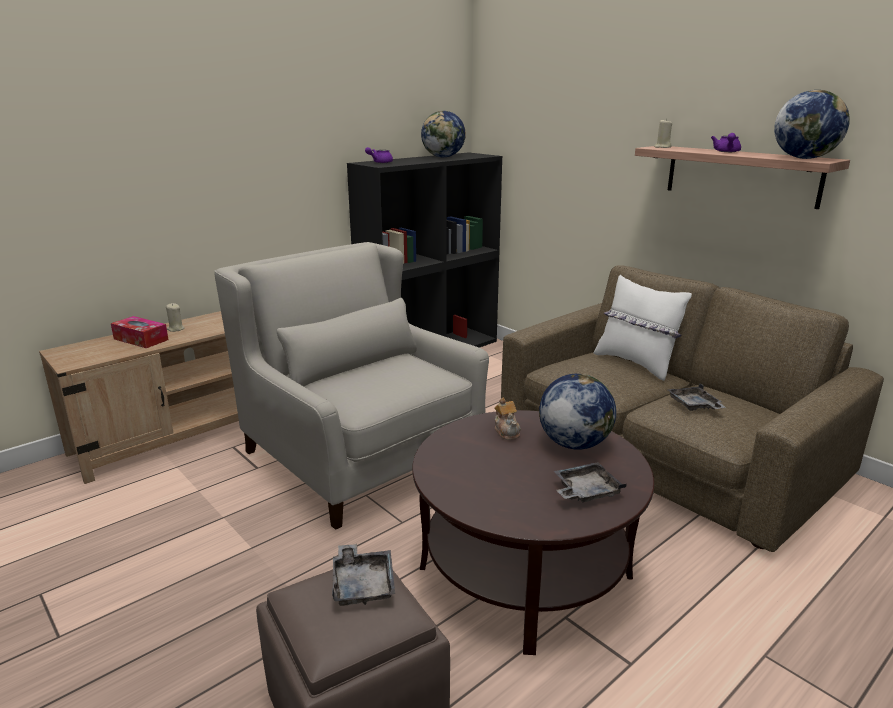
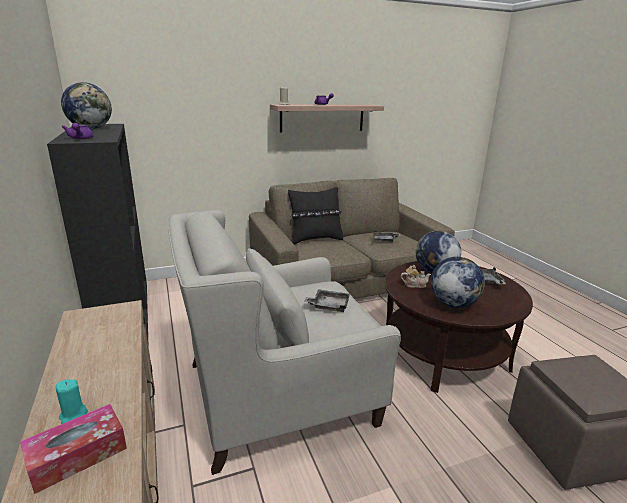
camera: 70 degrees left, 0 degrees up
beige candle [166,303,185,332] -> turquoise candle [56,379,88,424]
grey tray [332,544,395,606] -> grey tray moved to [304,289,350,312]
white pillow [594,275,692,381] -> black pillow [288,187,343,244]
globe [774,90,850,159] -> globe moved to [431,257,485,308]

